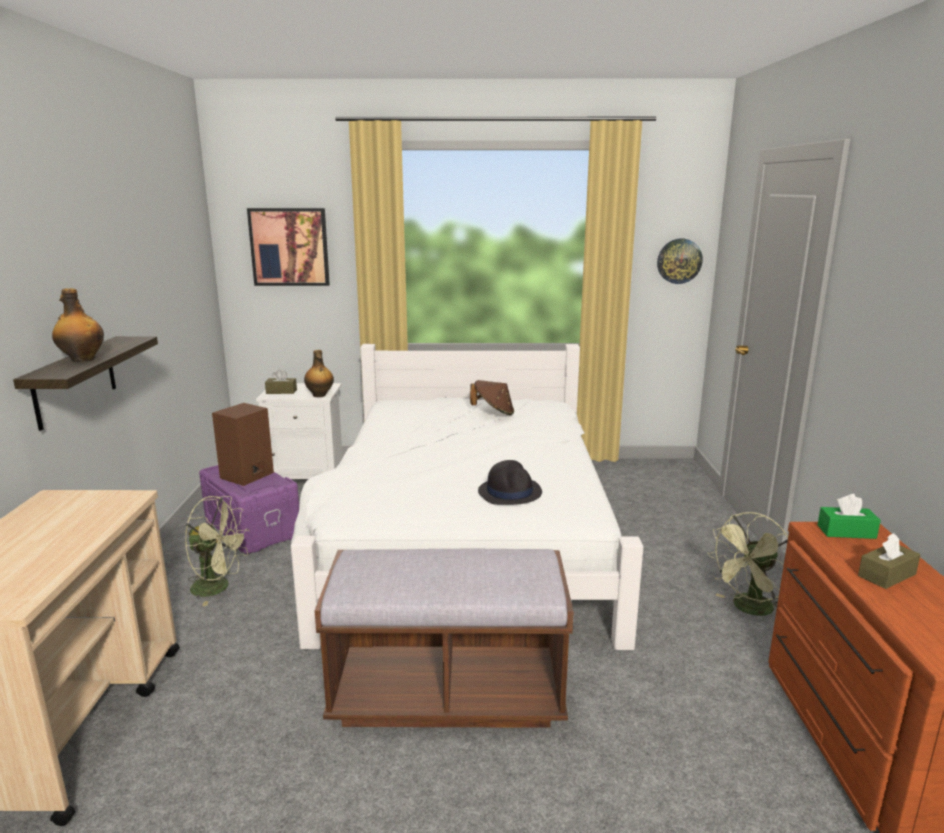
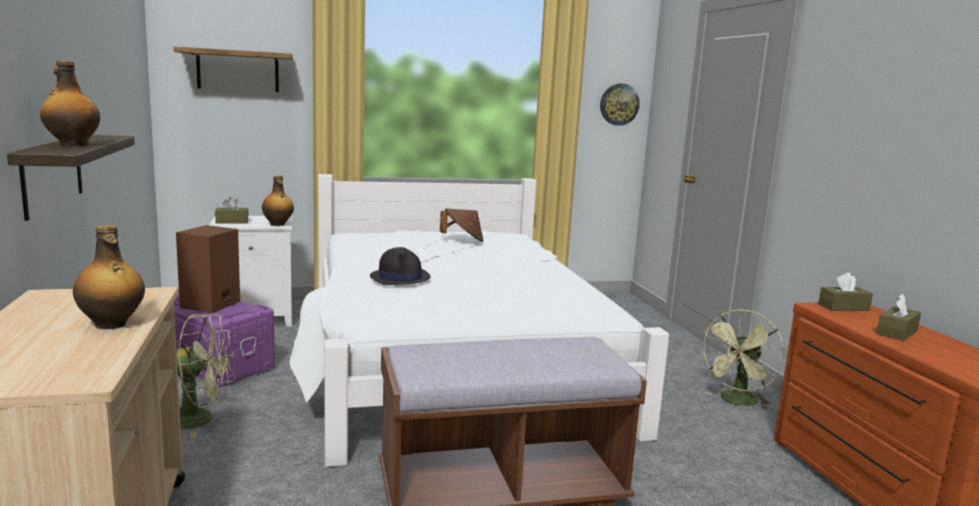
camera: 15 degrees left, 5 degrees down
picture [247,208,330,286] -> shelf [173,47,293,92]
black hat [478,460,542,505] -> black hat moved to [370,247,431,285]
green tissue box [818,494,881,539] -> brown tissue box [818,272,873,311]
none -> bottle [73,225,145,329]

